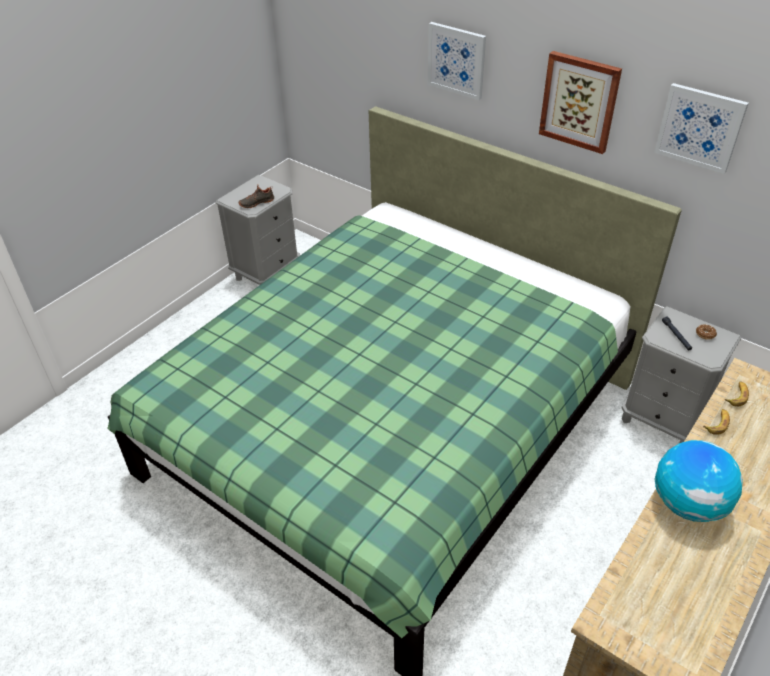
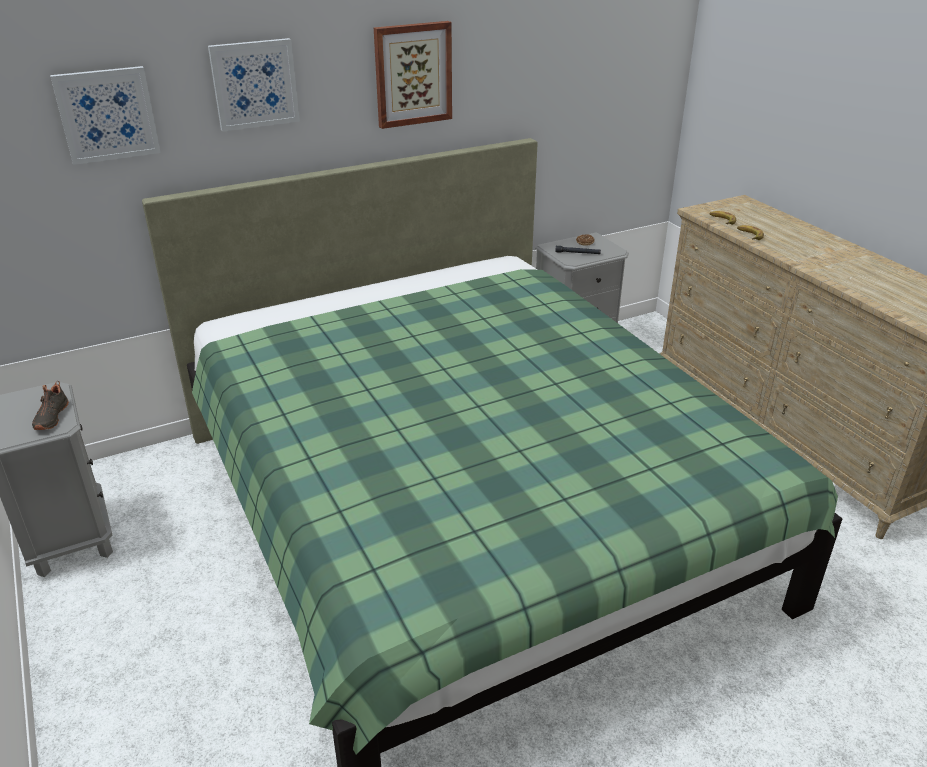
camera: 65 degrees left, 10 degrees down
picture [654,83,749,174] -> picture moved to [50,66,161,165]
globe [655,440,743,522] -> none

